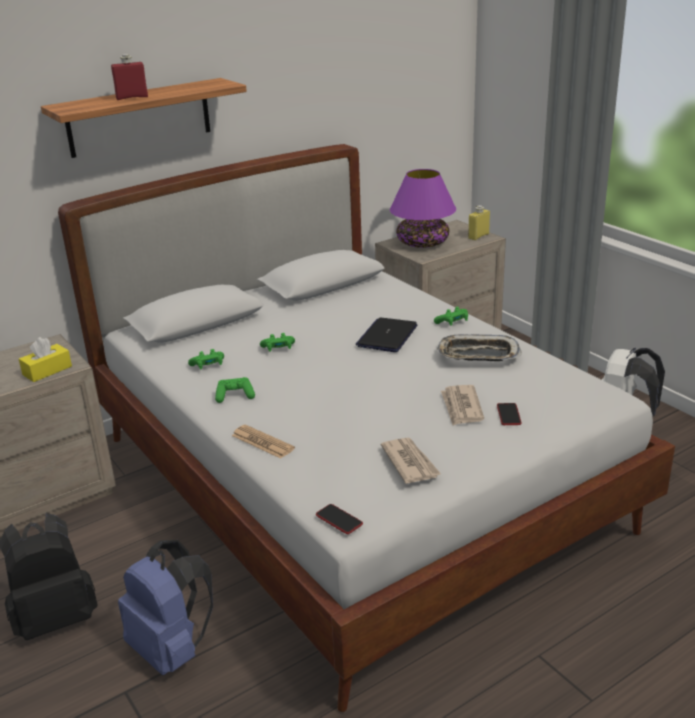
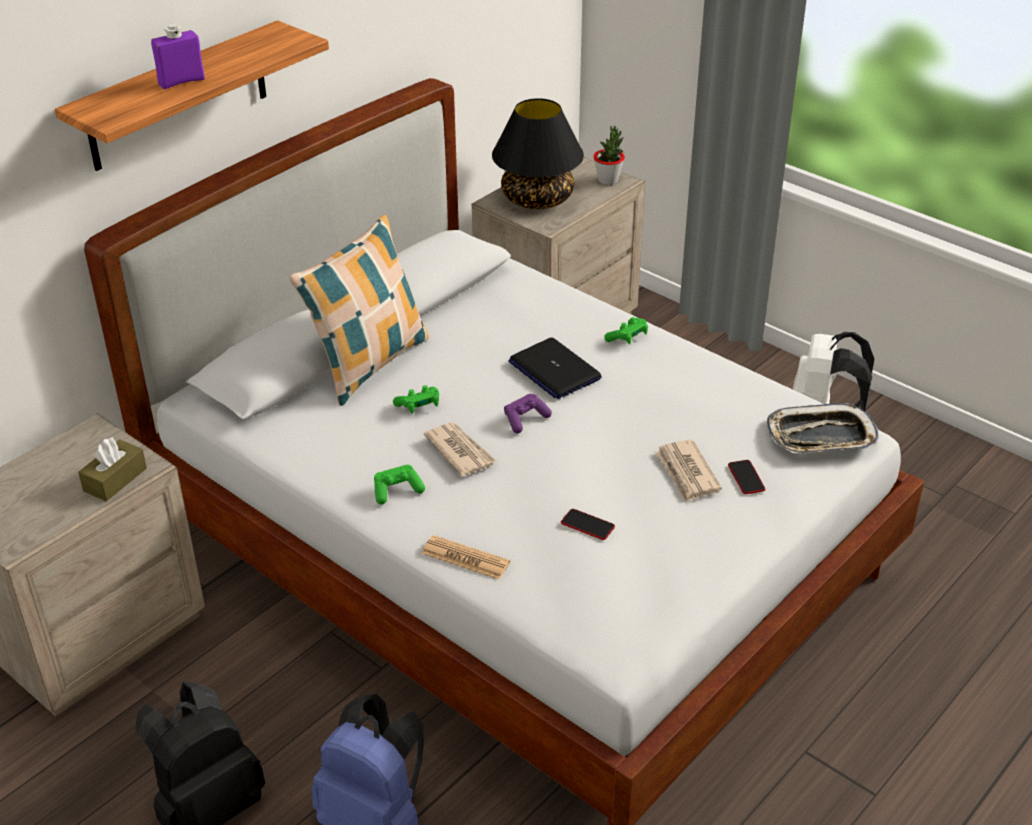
camera: 15 degrees left, 10 degrees up
yellow tissue box [19,337,72,382] -> brown tissue box [78,437,147,502]
red bottle [111,54,148,100] -> purple bottle [151,24,205,89]
green game controller [188,349,224,369] -> none
phone [316,504,363,534] -> phone moved to [561,509,615,540]
laptop [356,318,418,352] -> laptop turned 45 degrees counterclockwise [508,337,602,399]
newspaper [381,438,441,484] -> newspaper moved to [424,422,496,477]
purple table lamp [390,169,456,248] -> black table lamp [492,98,584,209]
tray [437,334,521,361] -> tray moved to [767,403,881,453]
yellow bottle [468,205,490,240] -> potted plant [593,126,625,185]
none -> pillow [290,215,429,406]
none -> purple game controller [504,394,552,433]

